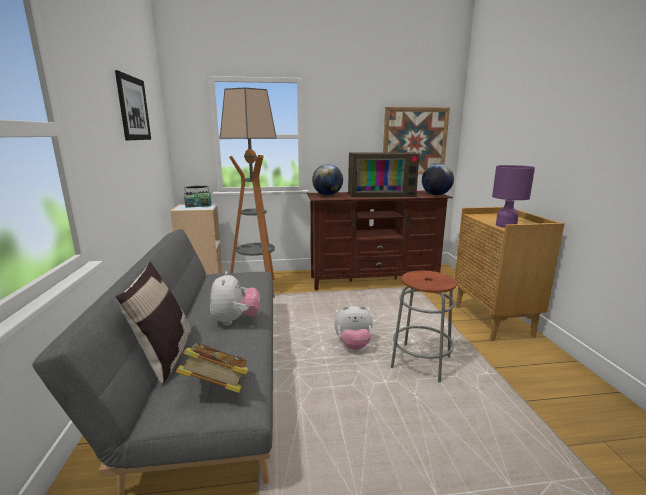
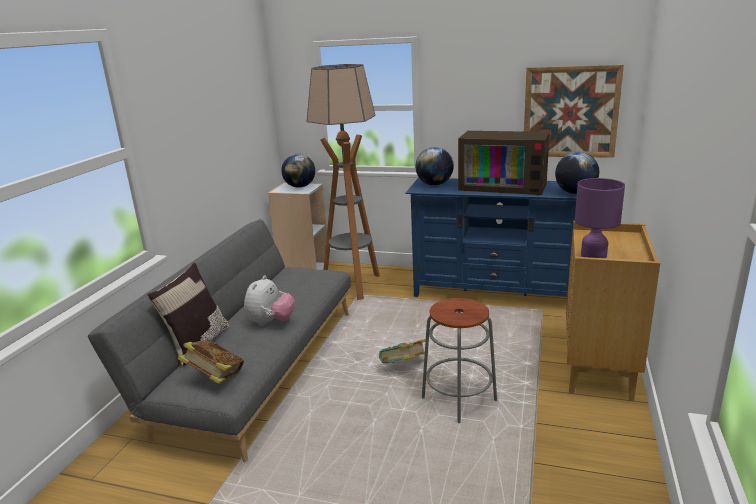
camera: 25 degrees right, 5 degrees up
picture [115,70,151,140] -> none
radio [184,186,211,208] -> globe [281,154,315,188]
brown tv stand [307,191,453,290] -> blue tv stand [405,178,577,297]
plush toy [334,306,373,350] -> book [379,339,429,363]

